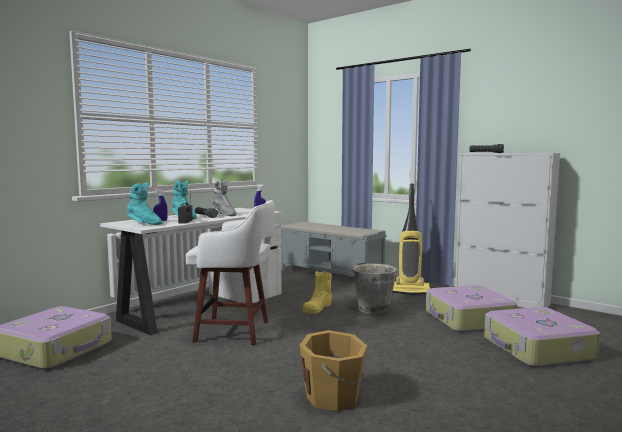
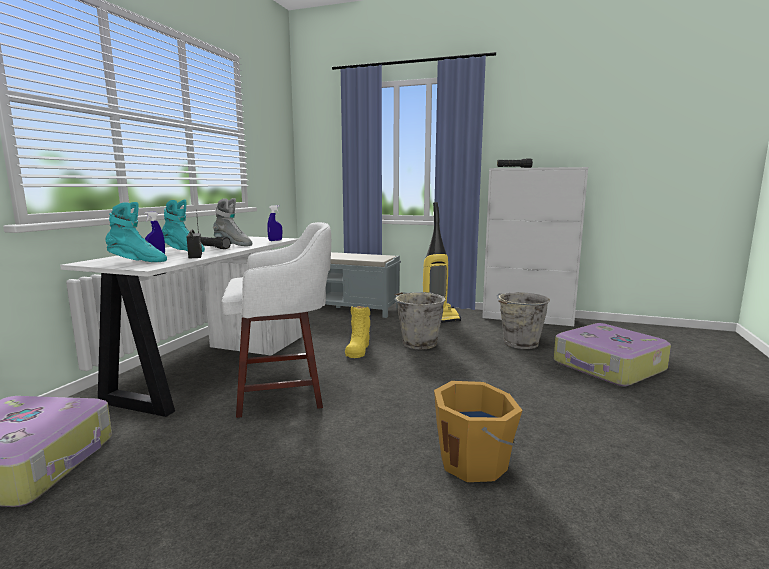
camera: 20 degrees left, 5 degrees up
suitcase [426,285,517,332] -> grey bucket [497,292,550,349]

